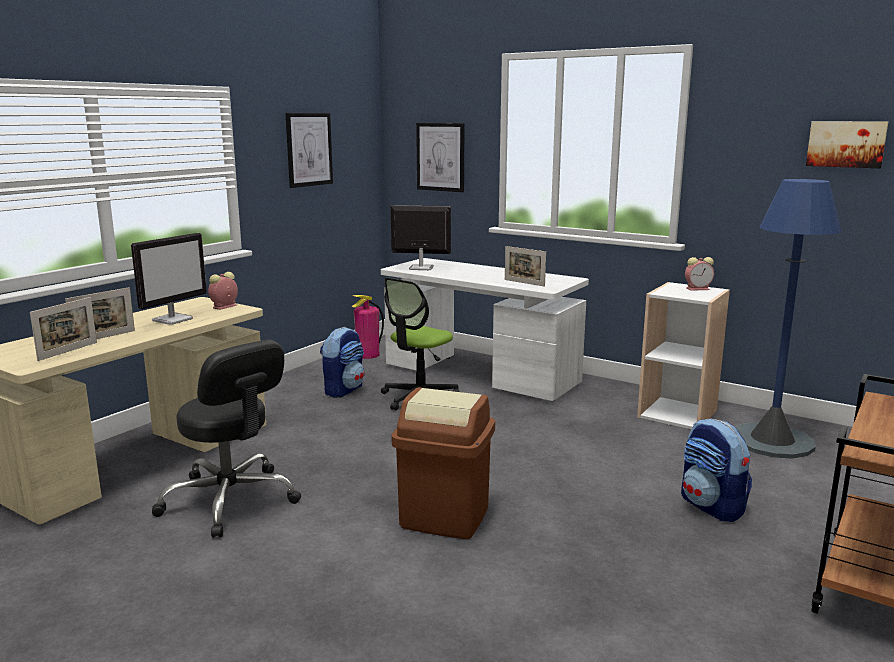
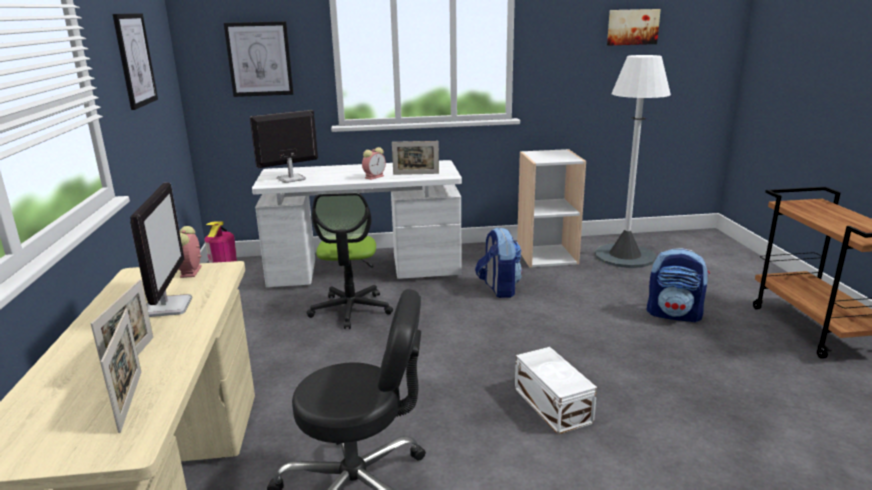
camera: 40 degrees left, 5 degrees up
backpack [320,327,365,398] -> backpack moved to [475,227,522,298]
brown trash can [391,387,495,539] -> white storage box [515,347,597,435]
alarm clock [685,257,714,291] -> alarm clock moved to [362,147,386,180]
blue floor lamp [736,179,841,459] -> white floor lamp [595,55,671,268]

